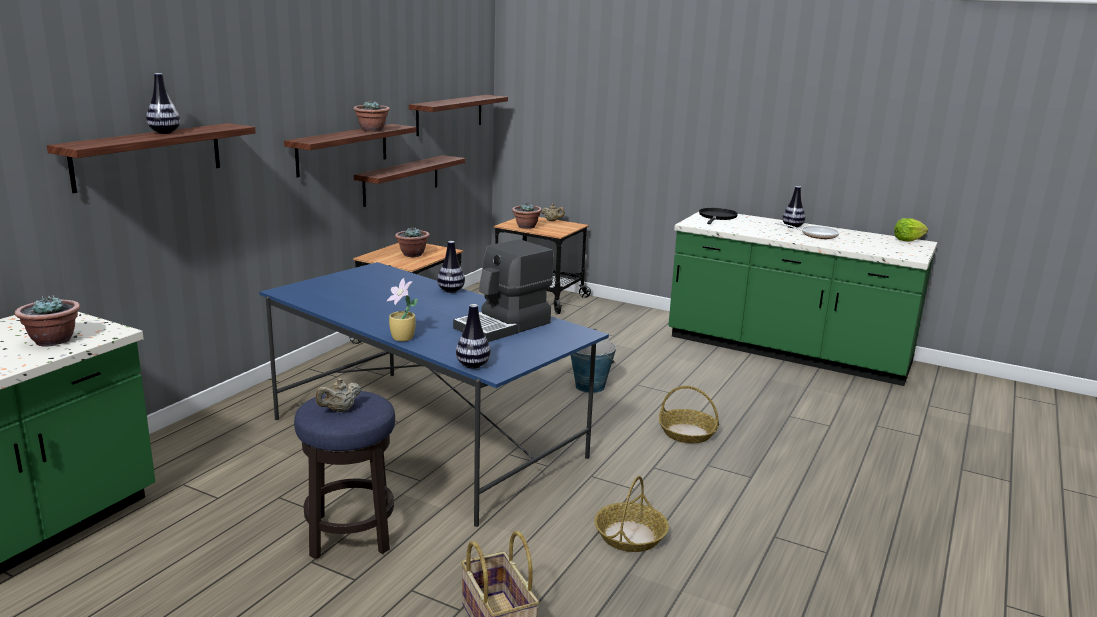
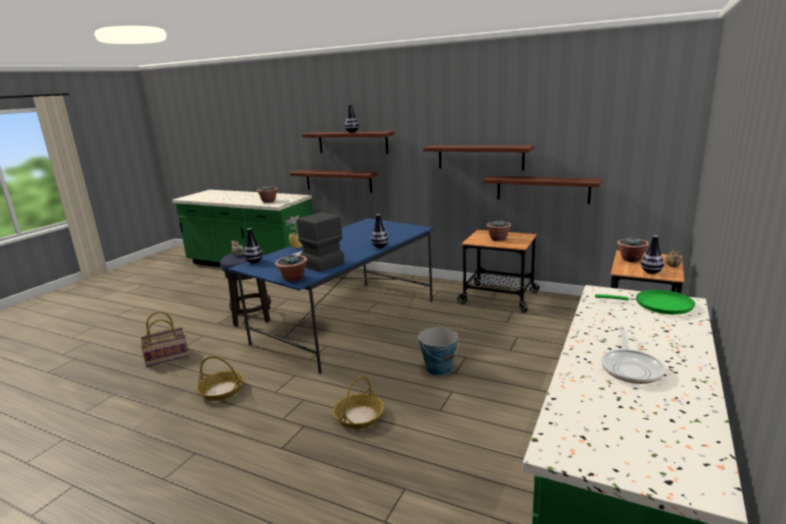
camera: 90 degrees right, 0 degrees up
potted plant [353,100,390,132] -> potted plant moved to [275,254,307,282]
shelf [409,95,508,136] -> shelf moved to [290,170,378,193]
black frying pan [699,208,738,224] -> green frying pan [595,290,695,315]
vase [782,186,805,228] -> vase moved to [641,235,664,274]
lettuce [894,218,928,242] -> none

